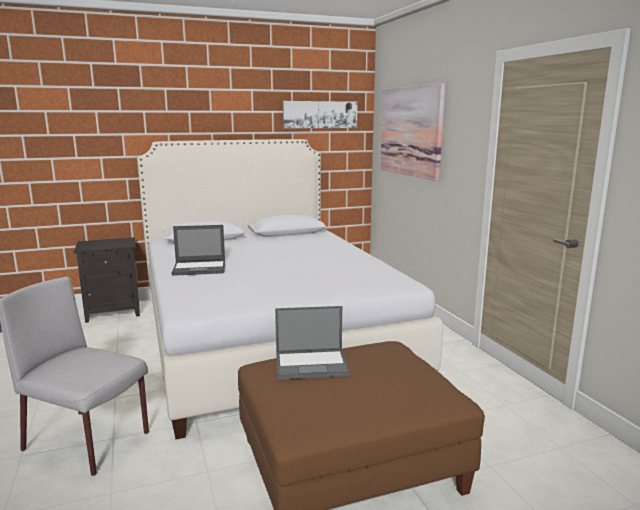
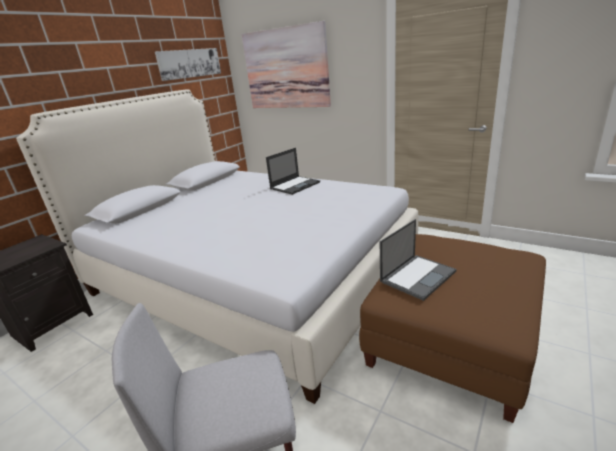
camera: 35 degrees left, 10 degrees up
laptop [171,225,225,276] -> laptop moved to [266,148,320,195]

